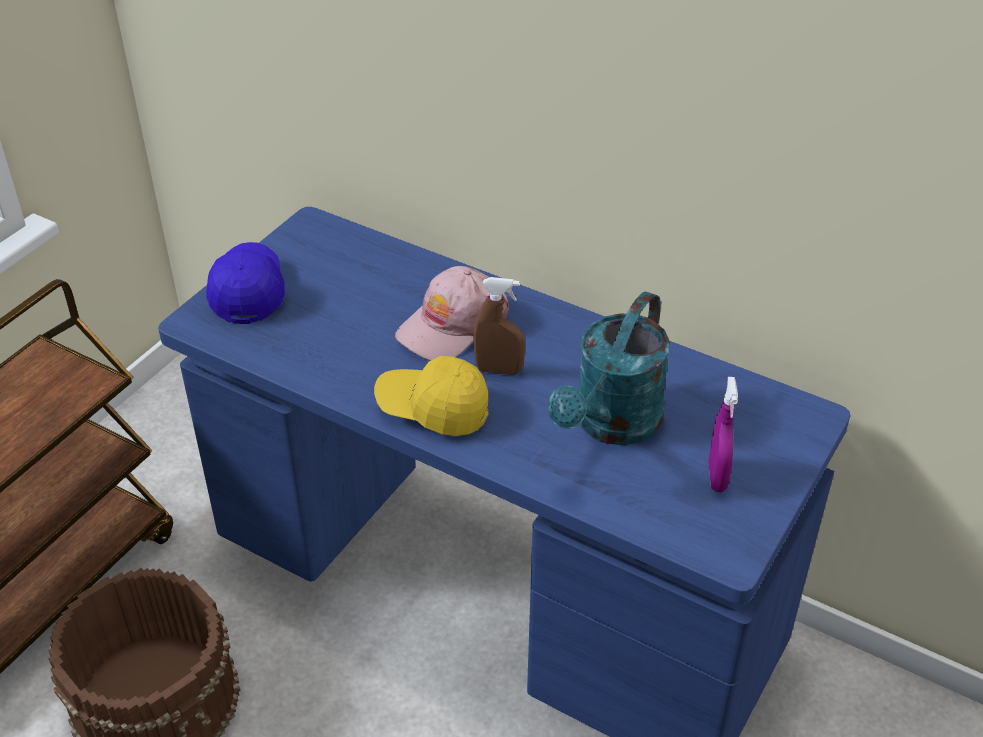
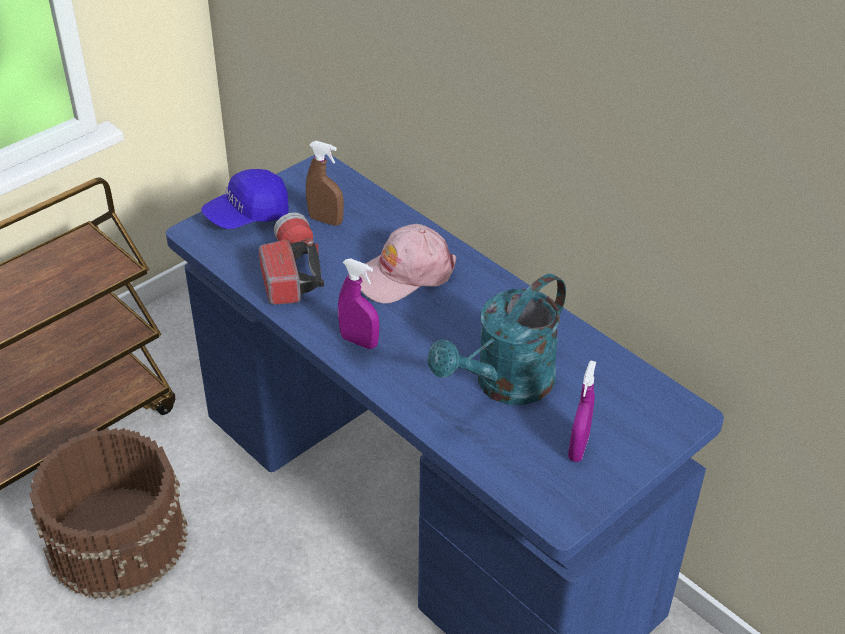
camera: 15 degrees right, 0 degrees up
blue cap [207,242,285,324] -> blue cap turned 135 degrees counterclockwise [201,169,289,229]
yellow cap [374,356,489,436] -> purple spray bottle [338,258,379,349]
brown spray bottle [473,277,525,375] -> brown spray bottle moved to [306,141,344,226]
none -> flashlight [259,213,324,305]

